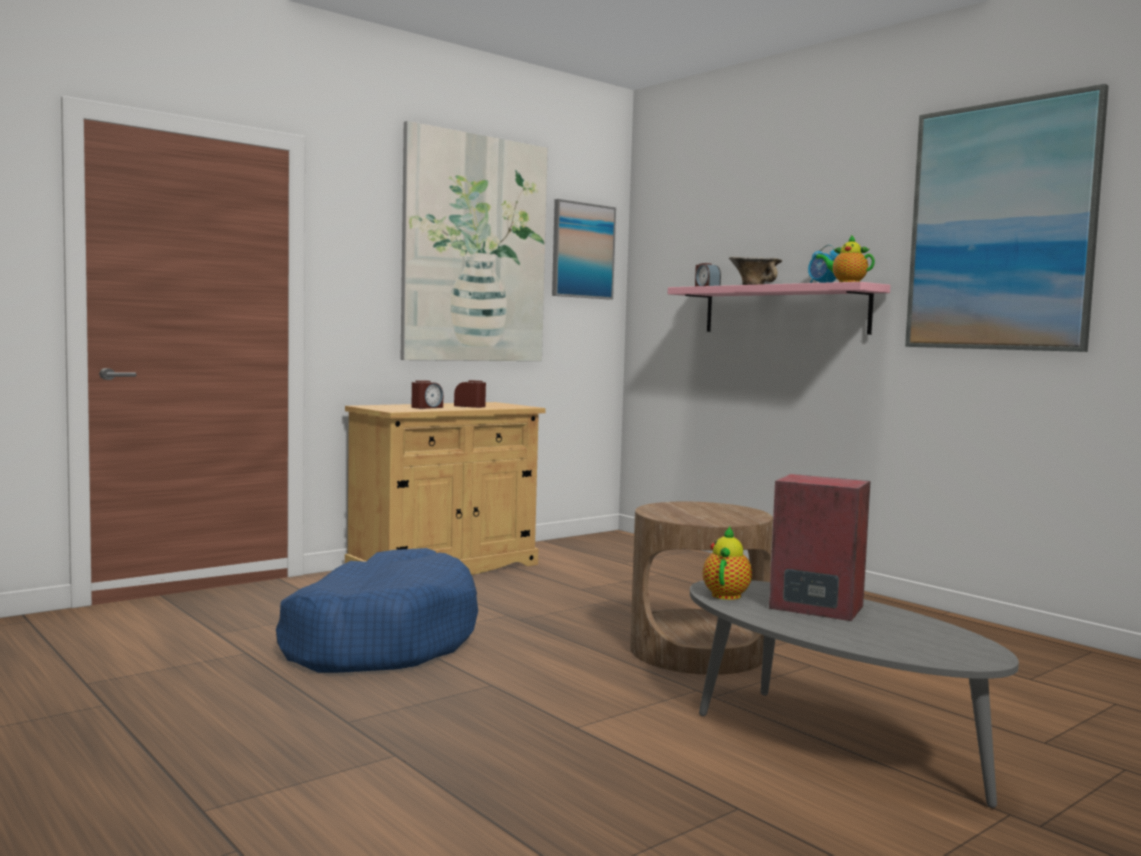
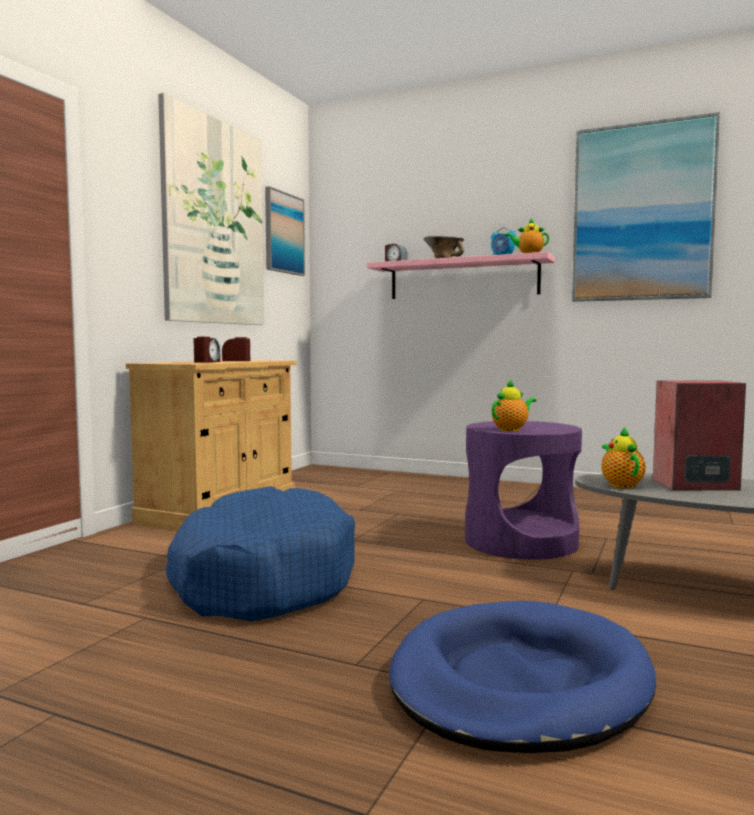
camera: 25 degrees left, 0 degrees up
brown side table [630,501,773,675] -> purple side table [465,421,582,560]
none -> blue dog bed [389,601,656,753]
none -> teapot [492,379,536,431]

